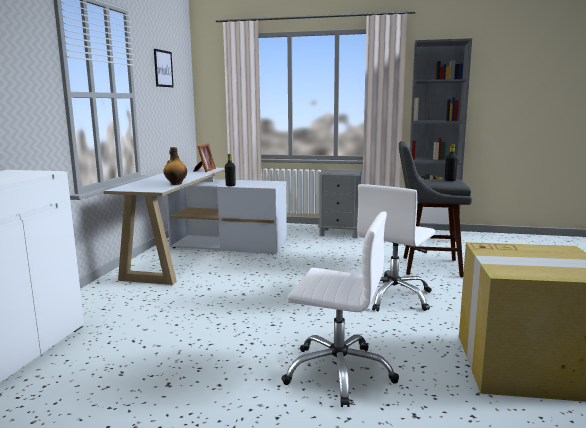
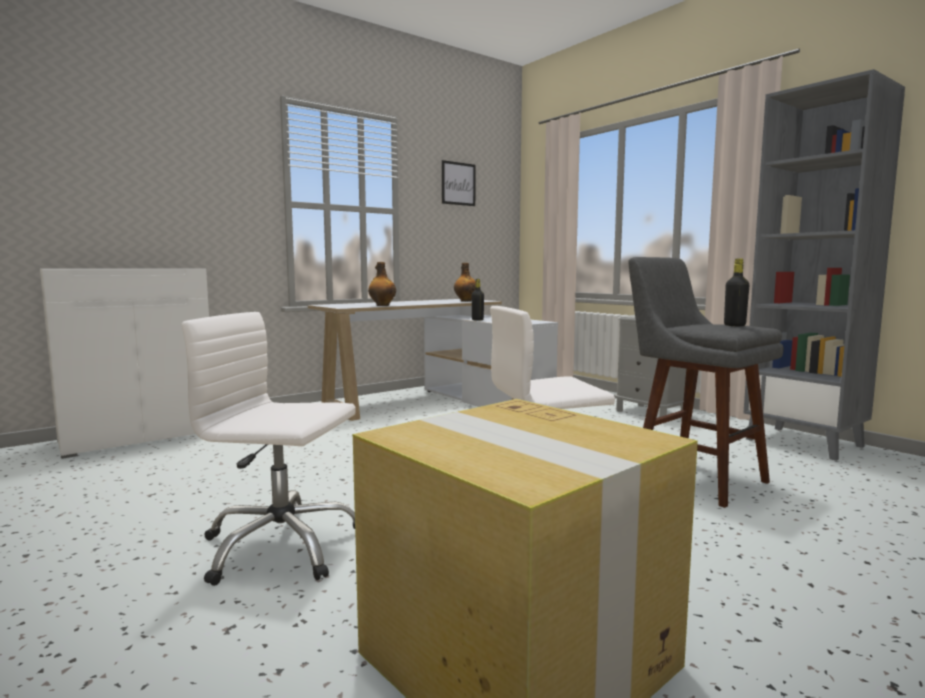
camera: 40 degrees right, 5 degrees down
picture frame [193,144,216,172] -> bottle [454,263,476,302]
white office chair [281,212,399,407] -> white office chair turned 135 degrees clockwise [182,312,356,586]

